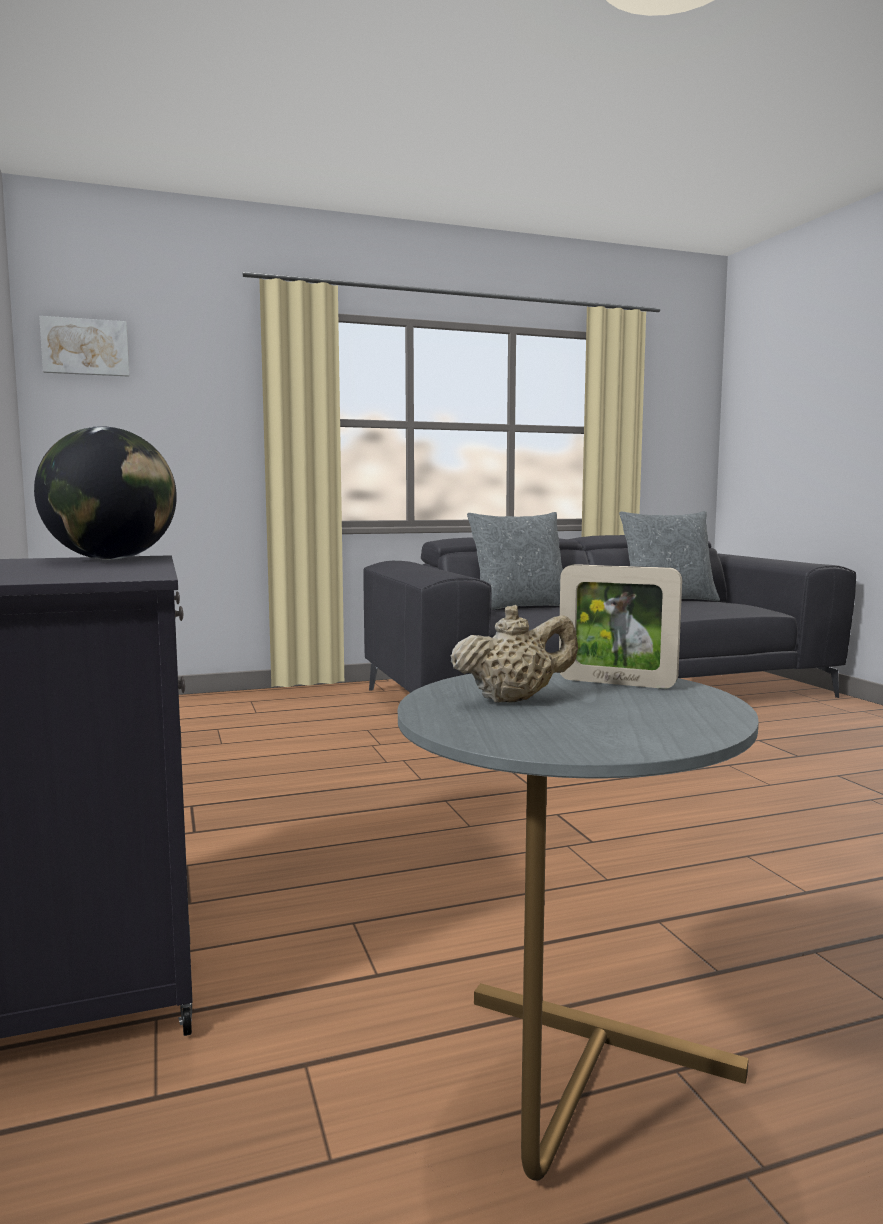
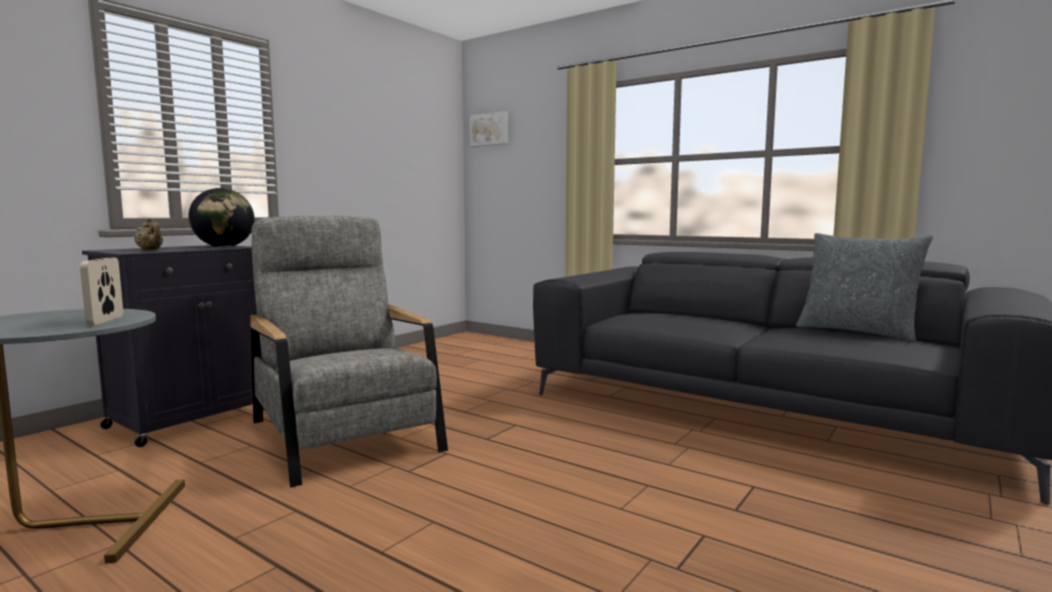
camera: 55 degrees right, 0 degrees up
beige teapot [451,605,578,703] -> beige teapot moved to [134,218,163,250]
grey pillow [467,512,563,610] -> none
none -> grey armchair [250,216,448,487]

